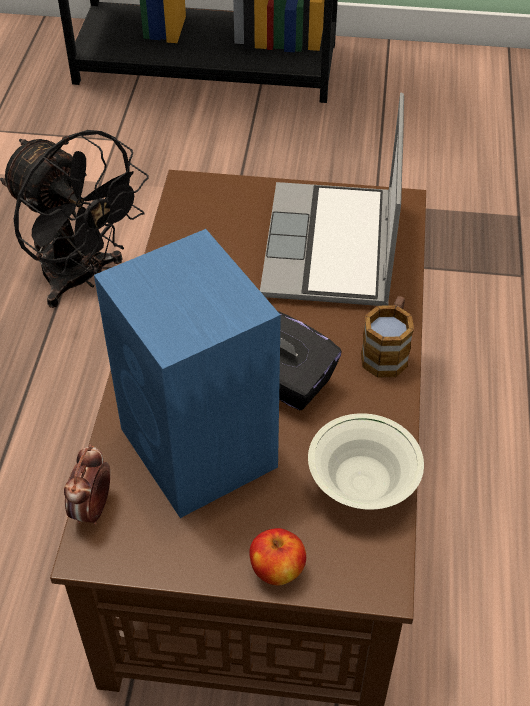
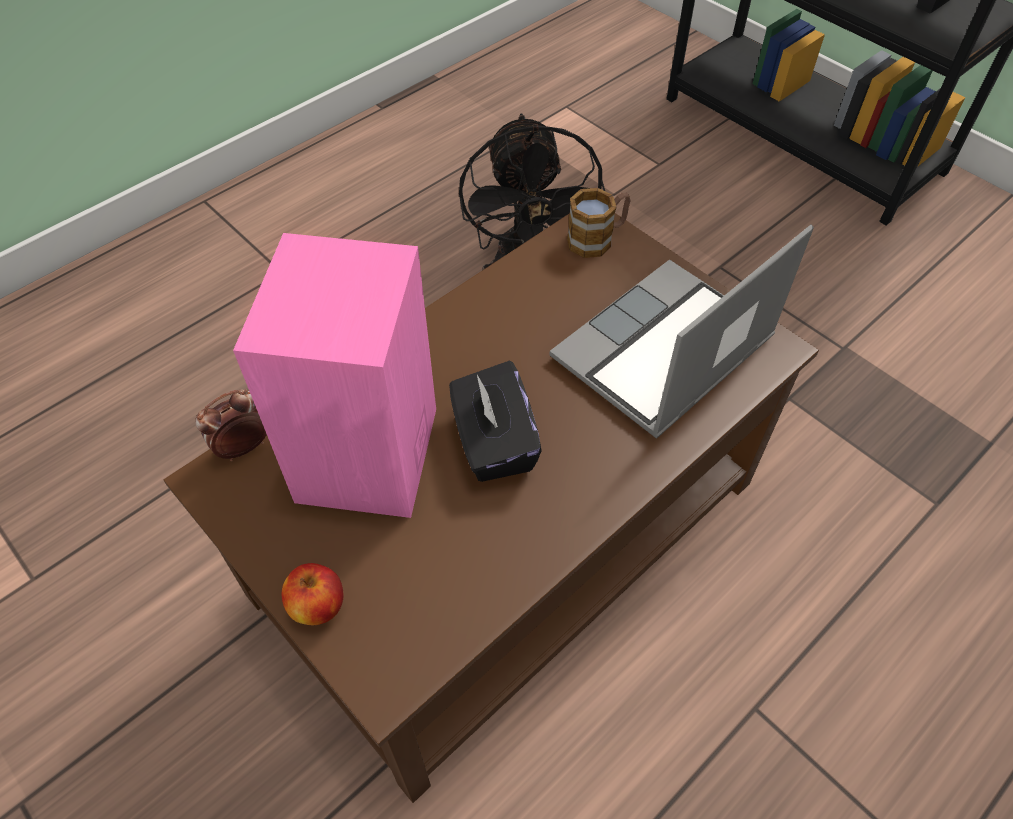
camera: 40 degrees right, 5 degrees up
blue speaker [94,229,281,518] -> pink speaker [233,233,436,518]
white bowl [308,413,424,510] -> none
mug [361,296,414,378] -> mug moved to [567,188,631,258]

